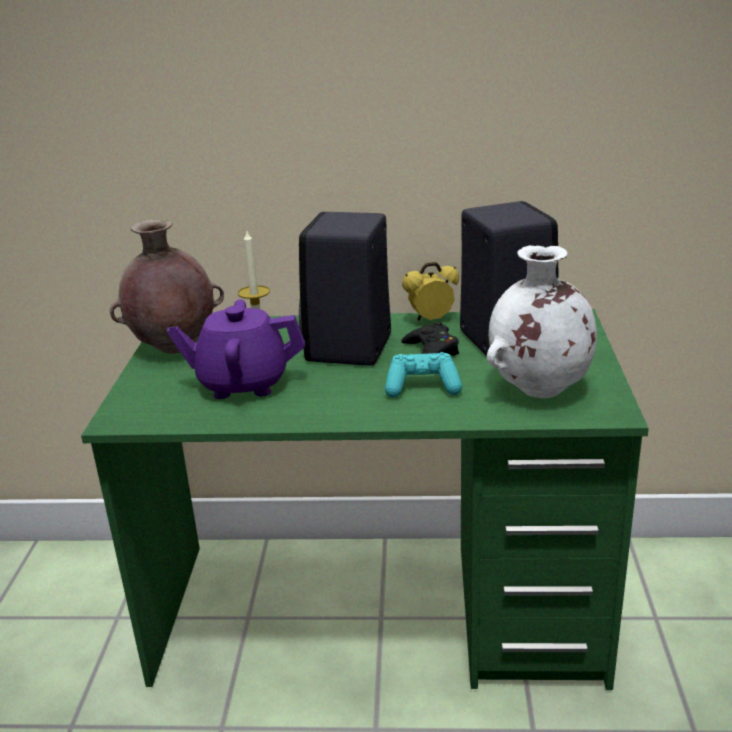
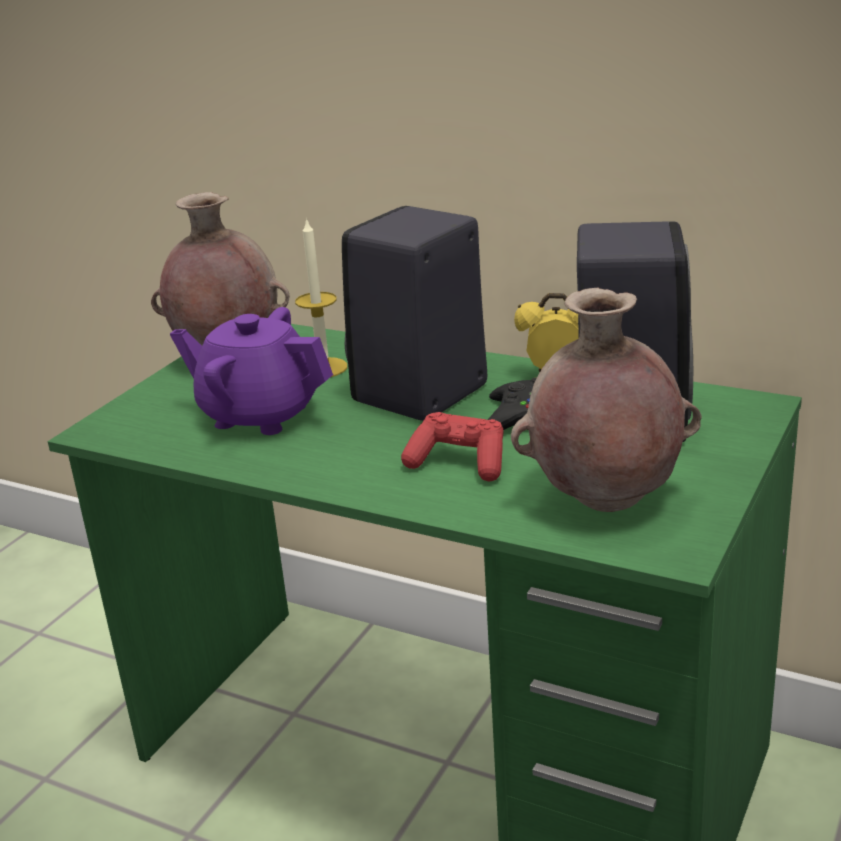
camera: 25 degrees right, 0 degrees up
turquoise game controller [385,352,462,398] -> red game controller [401,412,503,481]
white vase [487,245,597,398] -> brown vase [511,288,702,512]

